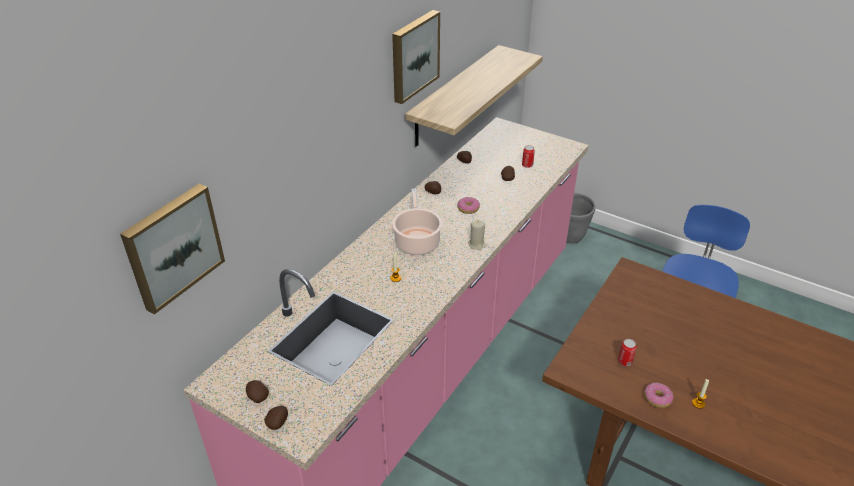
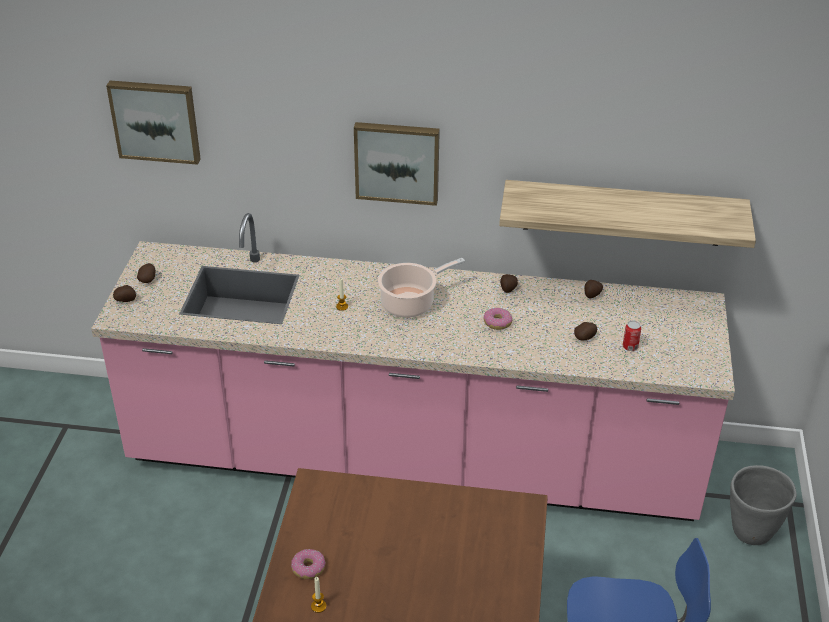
camera: 65 degrees right, 0 degrees up
picture [392,10,440,104] -> picture moved to [354,122,440,206]
beige candle [468,220,487,250] -> none
can [618,339,637,366] -> none

